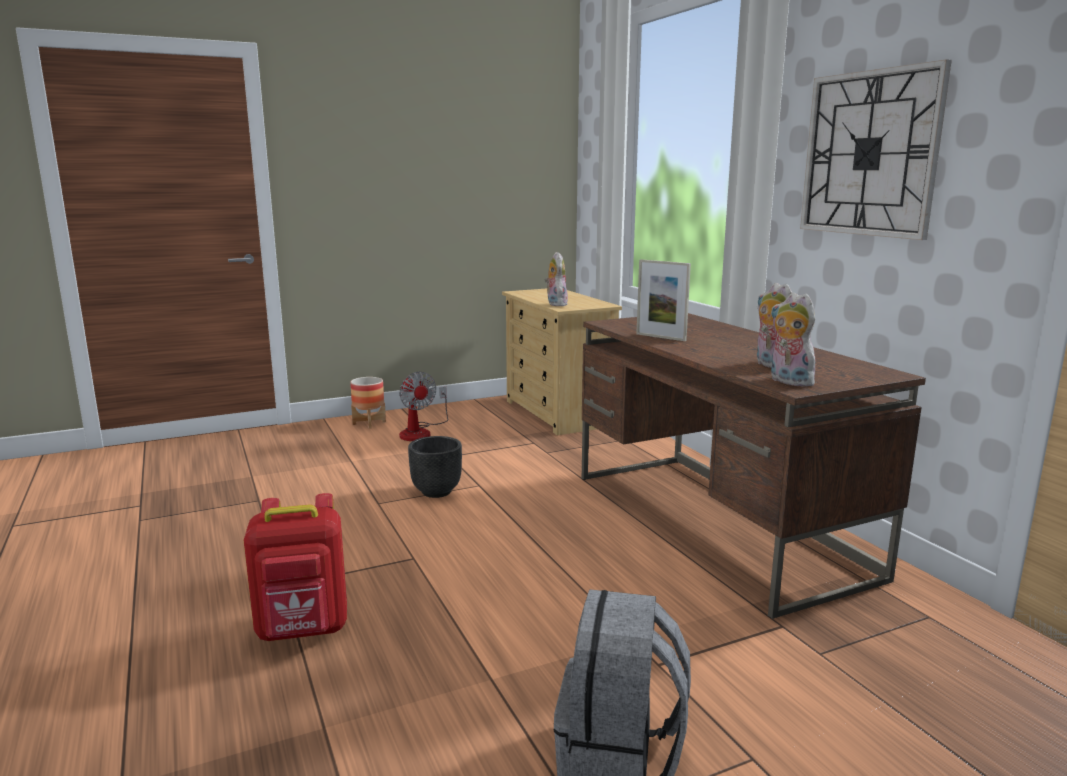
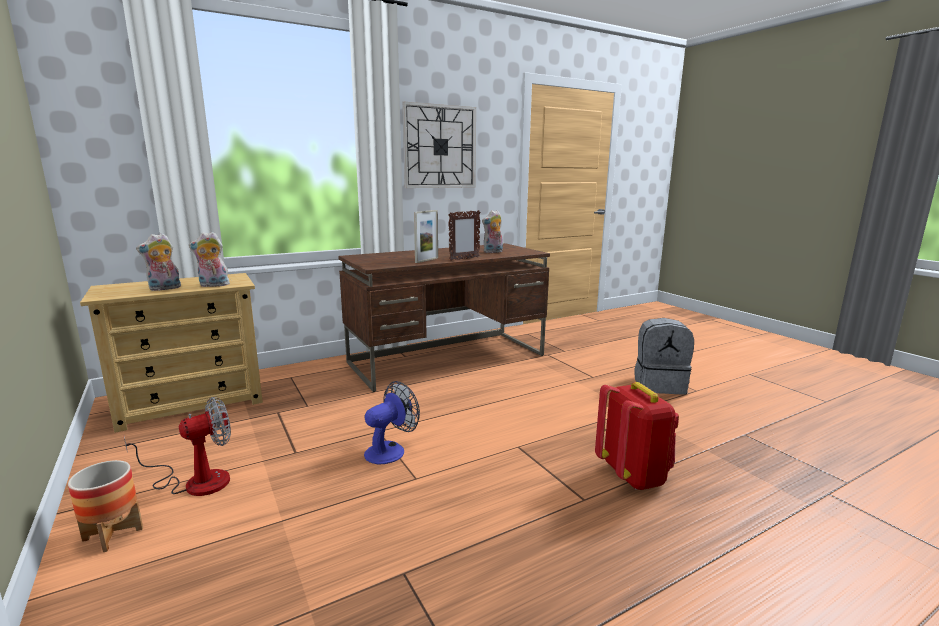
camera: 95 degrees left, 0 degrees up
black planter [408,436,462,498] -> fan [364,381,420,465]
plush toy [770,292,816,387] -> plush toy moved to [136,233,181,291]
none -> picture frame [448,210,481,261]

